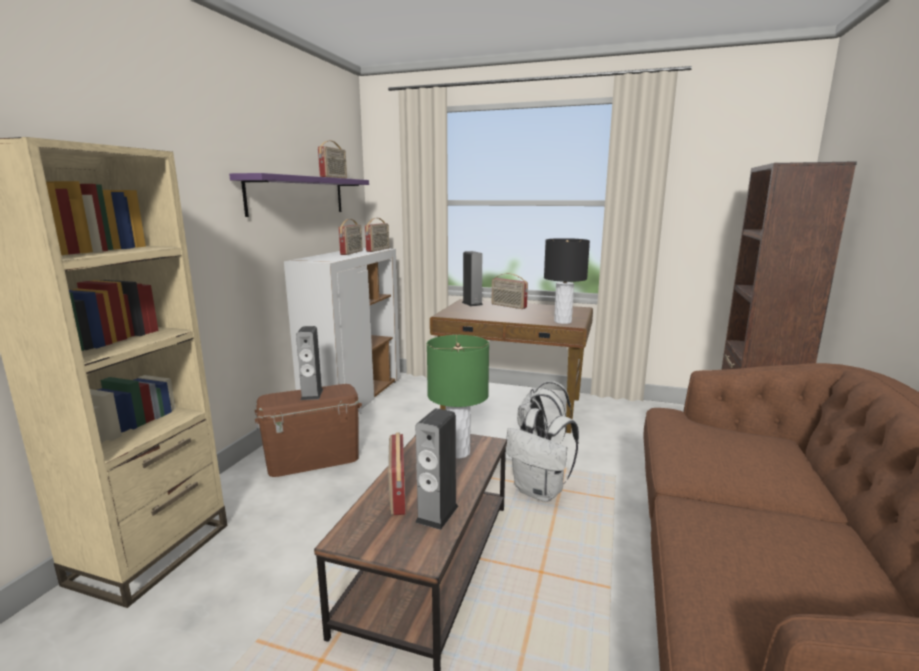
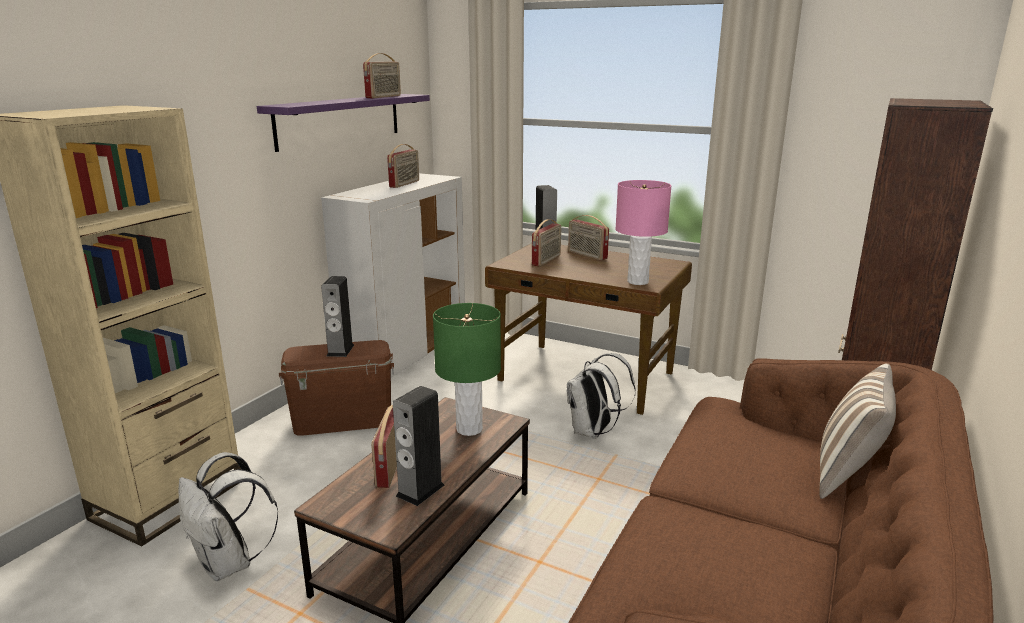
camera: 10 degrees right, 5 degrees up
radio [365,218,389,252] -> radio moved to [532,219,561,267]
white backpack [506,408,579,502] -> white backpack moved to [178,452,278,581]
black table lamp [544,238,590,324] -> pink table lamp [615,180,671,285]
none -> pillow [819,363,896,499]

